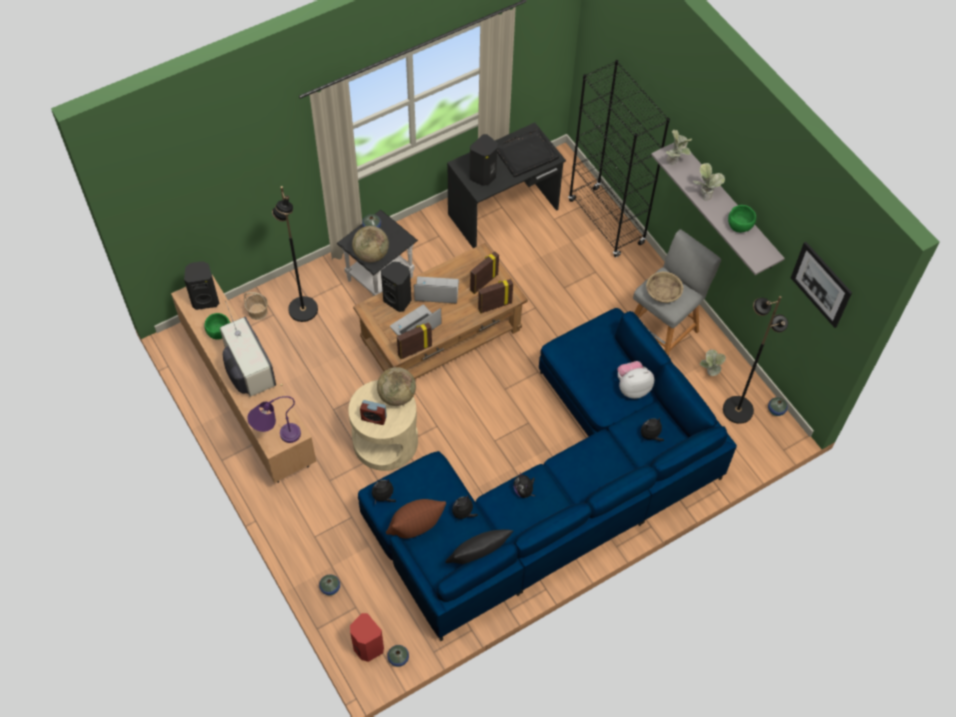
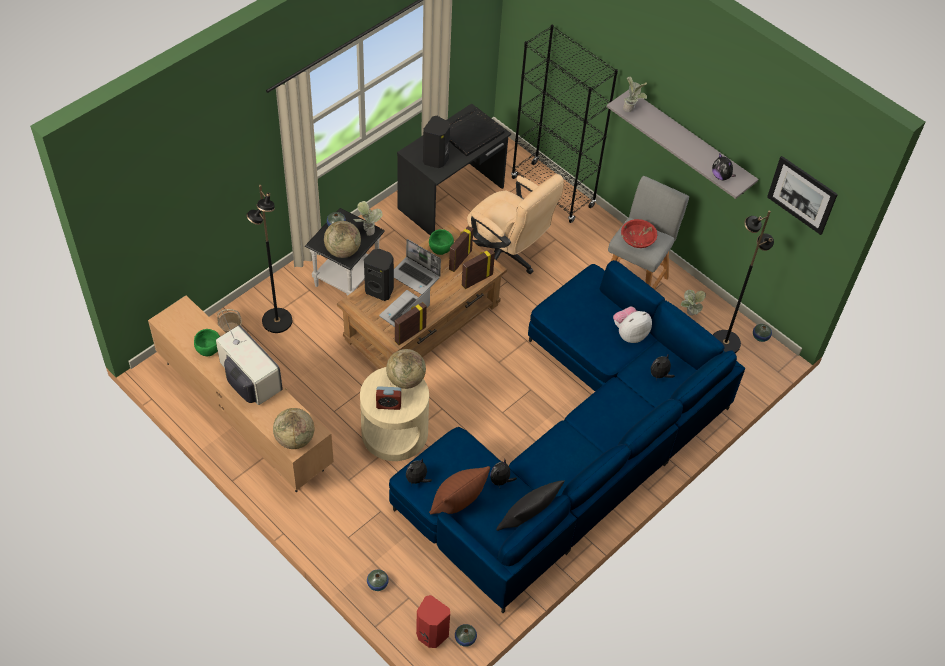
camera: 15 degrees left, 5 degrees down
black speaker [184,261,220,310] -> none
purple table lamp [248,396,301,443] -> globe [273,408,314,449]
laptop [414,276,459,303] -> laptop turned 135 degrees counterclockwise [394,239,441,294]
plush toy [513,473,535,498] -> plush toy moved to [712,153,736,180]
beige bowl [646,272,683,303] -> red bowl [621,219,657,248]
potted plant [693,163,725,201] -> potted plant moved to [353,201,383,236]
green bowl [728,205,756,233] -> green bowl moved to [429,229,454,255]
none -> beige office chair [467,174,564,274]

